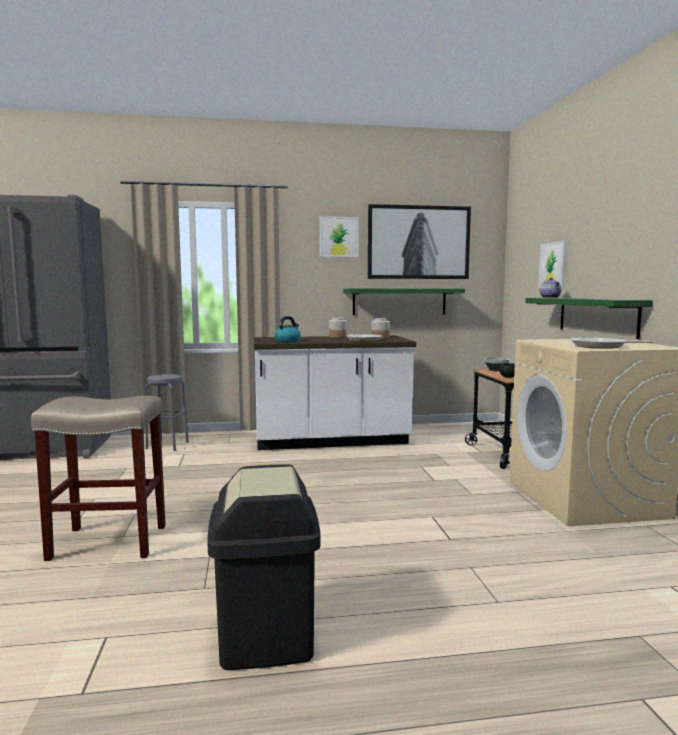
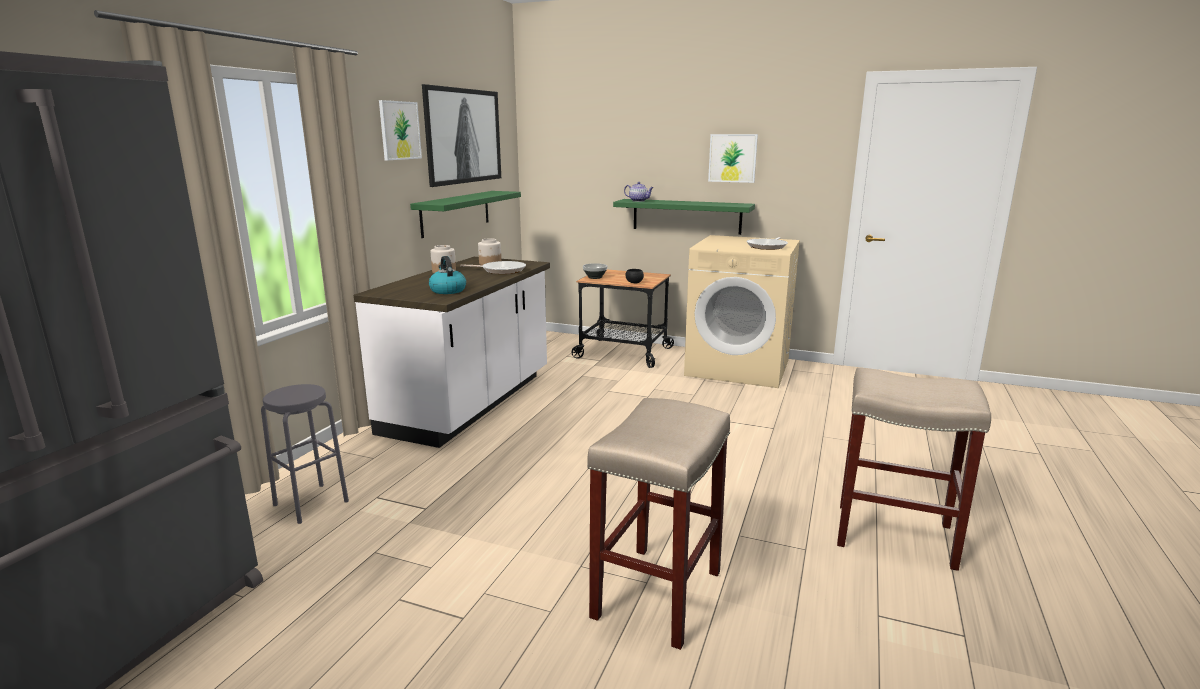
camera: 60 degrees left, 10 degrees up
black trash can [207,464,321,670] -> beige stool [837,368,991,571]
picture [538,241,567,288] -> picture moved to [708,134,758,183]

